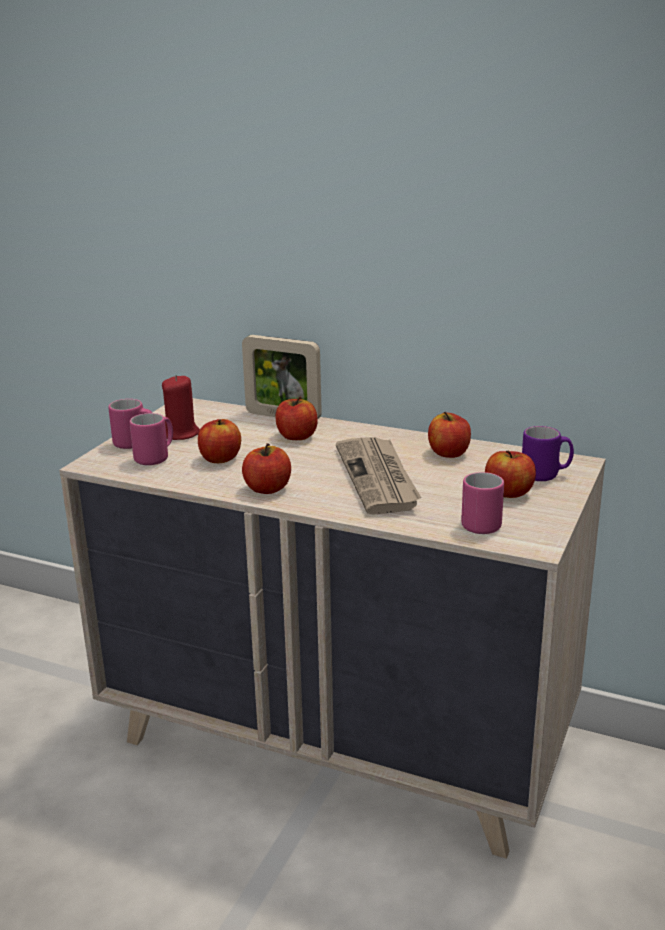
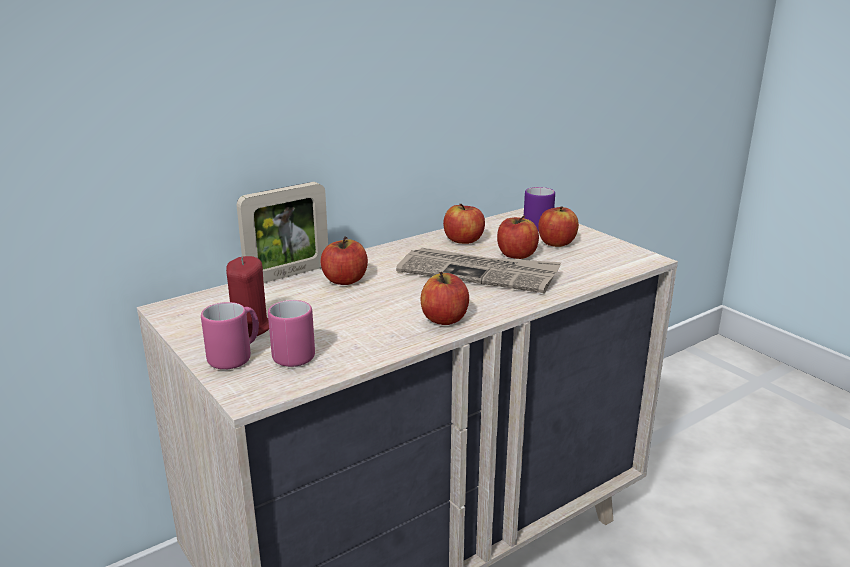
camera: 60 degrees left, 0 degrees up
apple [198,419,241,463] -> apple moved to [497,216,539,259]
pink mug [461,472,504,534] -> none

